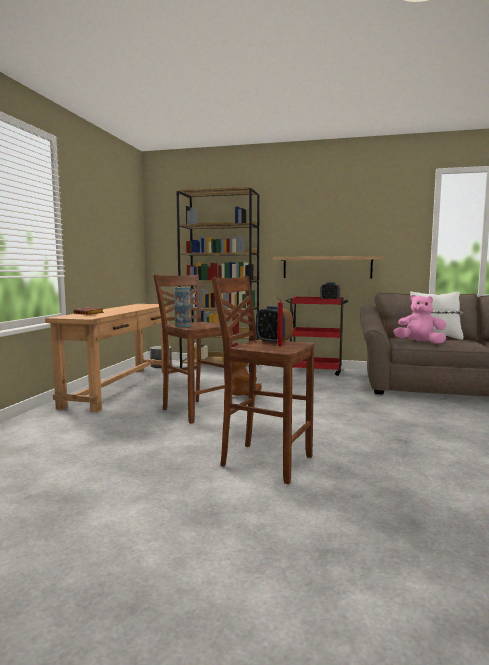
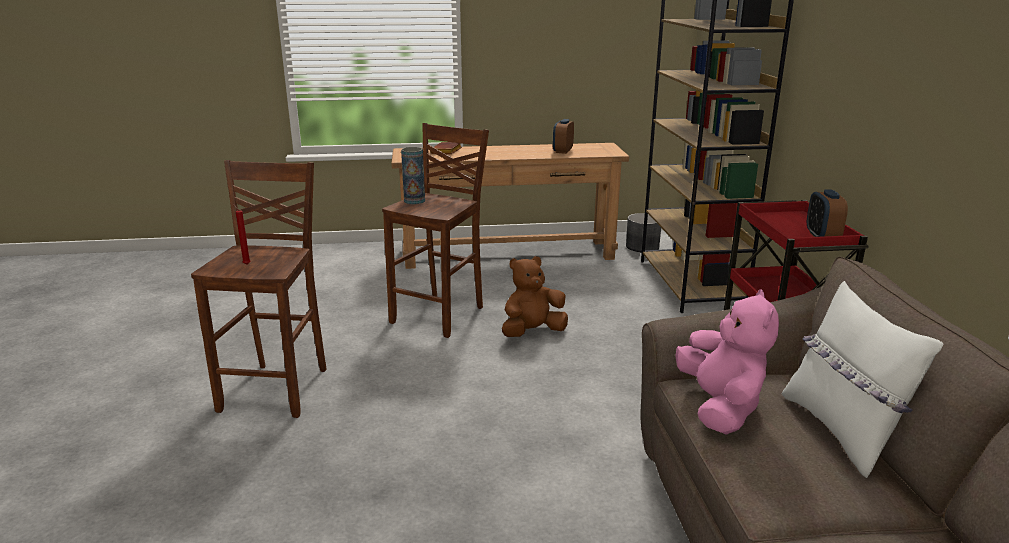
camera: 70 degrees right, 15 degrees up
alarm clock [256,306,293,344] -> alarm clock moved to [553,119,574,154]
shelf [273,256,383,278] -> none

